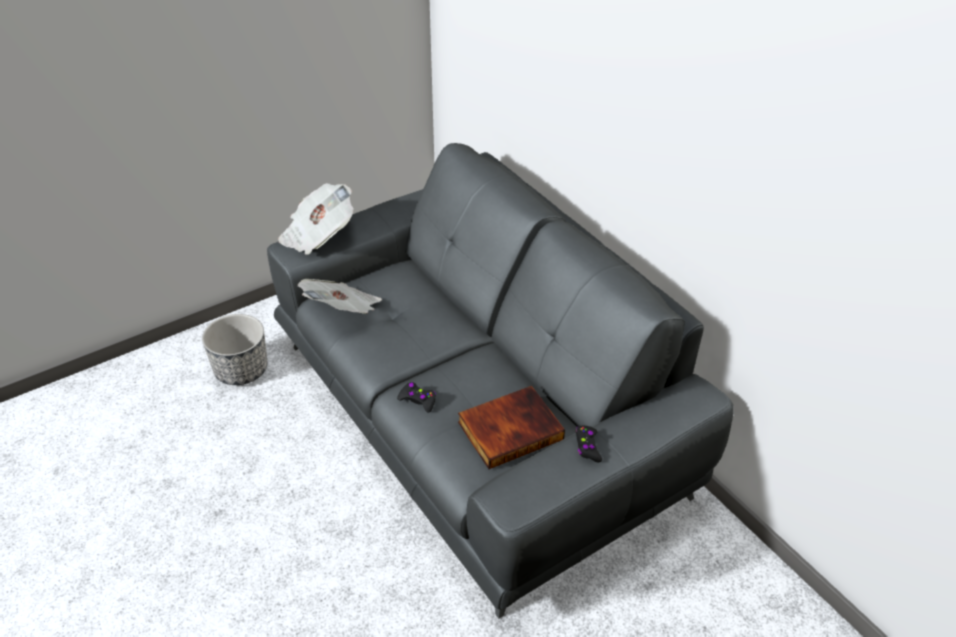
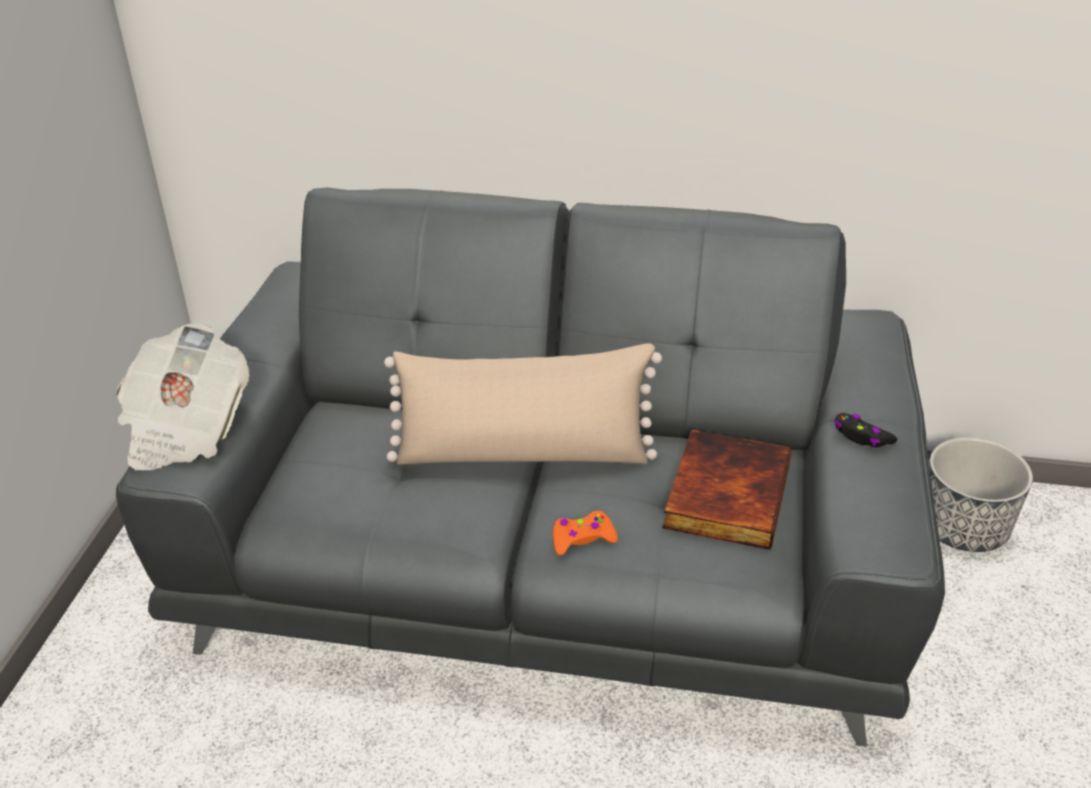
camera: 45 degrees left, 5 degrees down
planter [202,314,268,385] -> planter moved to [929,437,1033,552]
newspaper [298,279,382,314] -> none
black game controller [397,382,436,413] -> orange game controller [553,511,618,555]
none -> beige pillow [384,343,662,465]

